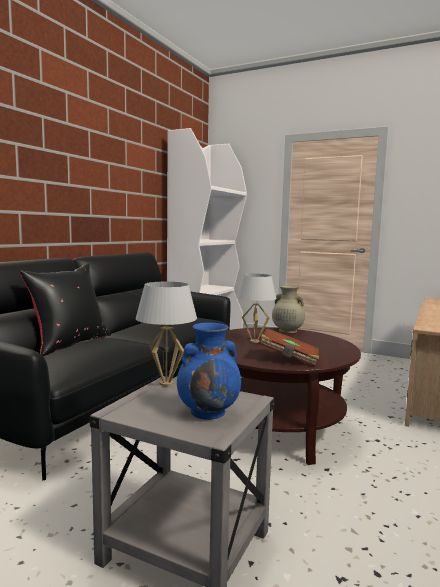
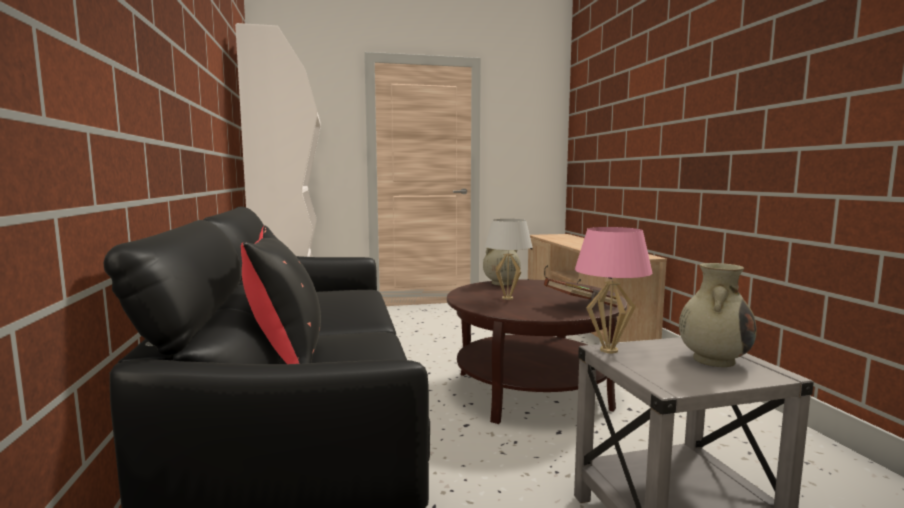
camera: 40 degrees left, 0 degrees up
white table lamp [136,282,197,386] -> pink table lamp [575,227,652,353]
blue vase [177,323,241,420] -> beige vase [679,263,757,367]

